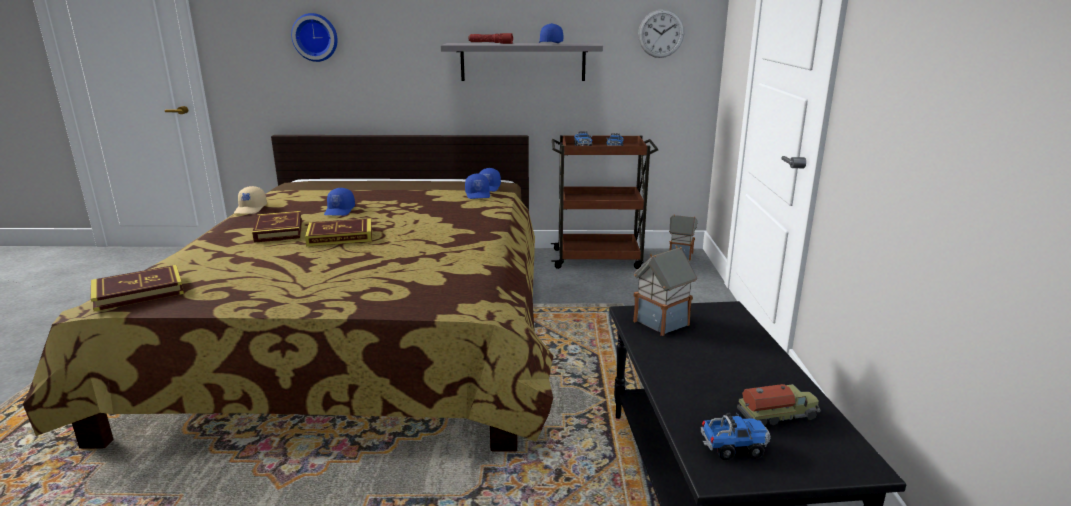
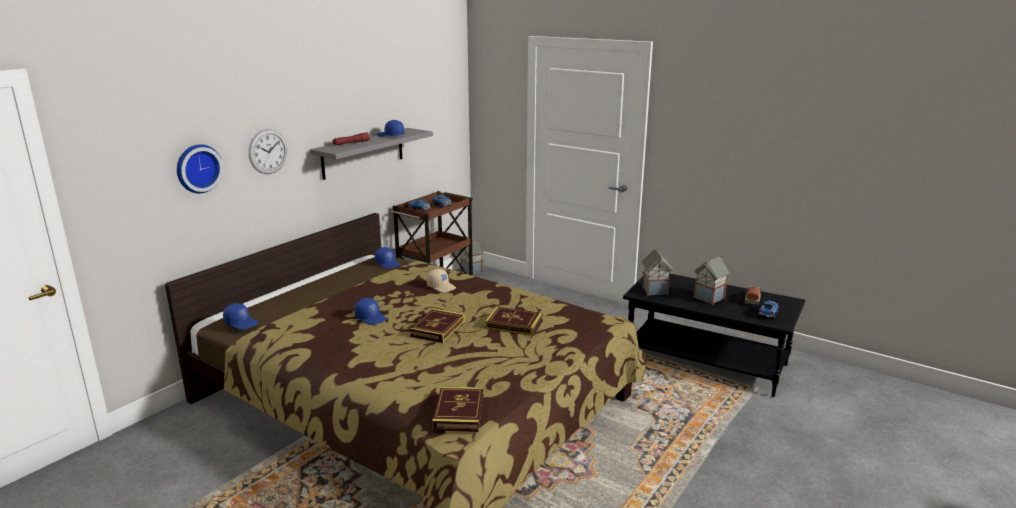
camera: 55 degrees left, 0 degrees up
beige cap [234,186,267,214] -> beige cap moved to [427,268,456,293]
book [252,211,302,243] -> book moved to [485,307,543,336]
blue cap [465,173,490,199] -> blue cap moved to [223,303,259,330]
wall clock [638,9,684,58] -> wall clock moved to [249,129,287,174]
none -> toy house [693,255,730,305]

